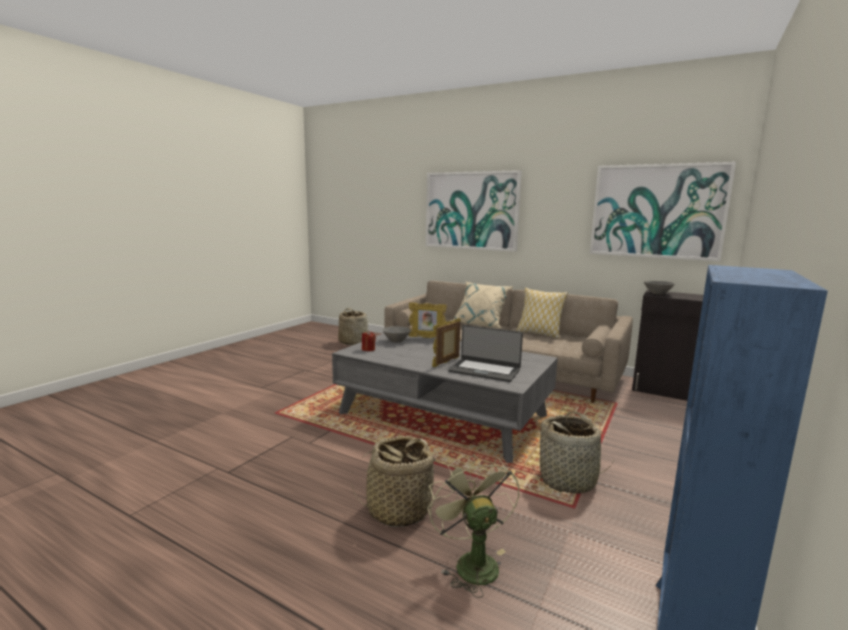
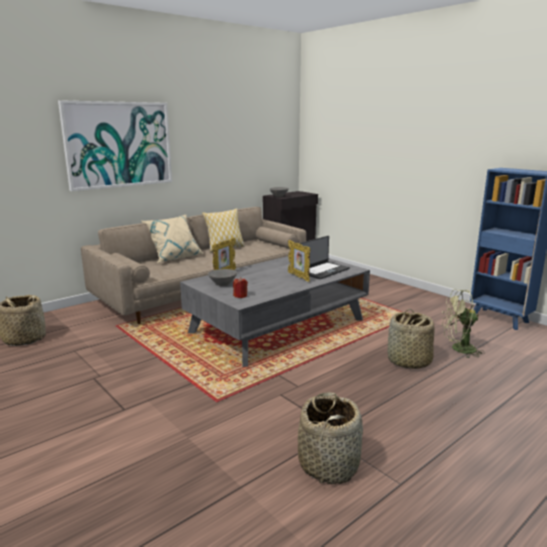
camera: 70 degrees left, 5 degrees up
basket [532,411,614,494] -> basket moved to [298,392,363,484]
picture [590,162,736,261] -> none

